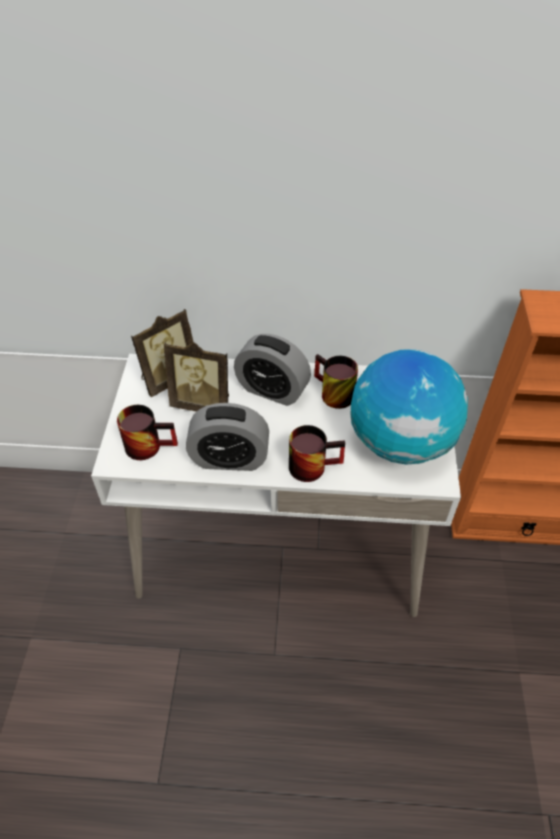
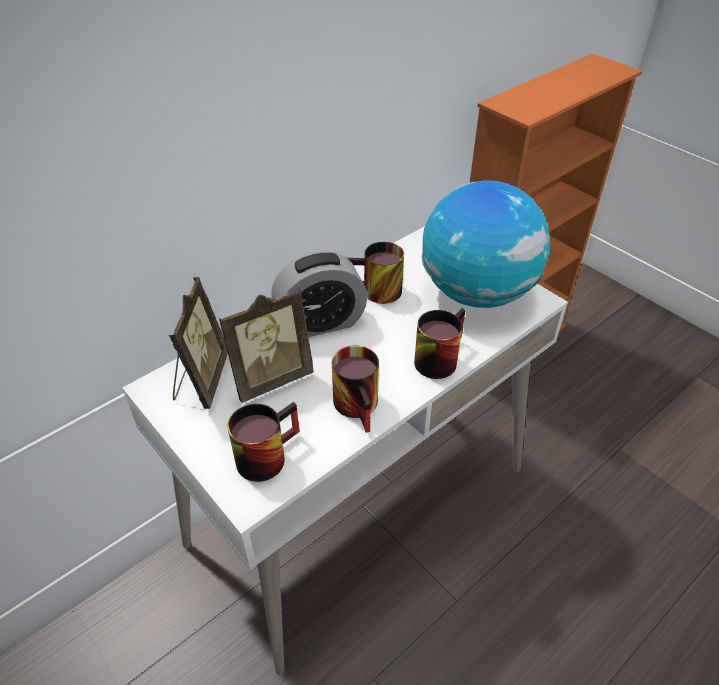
camera: 45 degrees left, 5 degrees down
alarm clock [186,403,269,471] -> mug [332,345,379,433]

